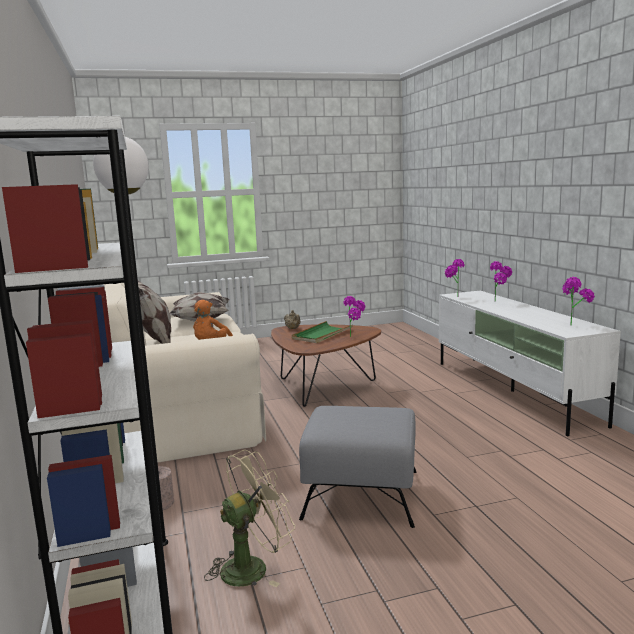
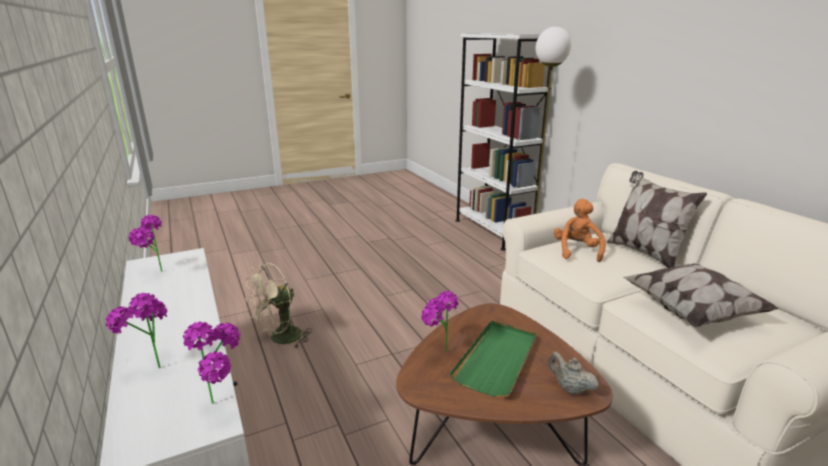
camera: 170 degrees right, 10 degrees up
beige fan [204,450,295,587] -> beige fan moved to [245,263,312,348]
grey ottoman [299,406,417,528] -> none

